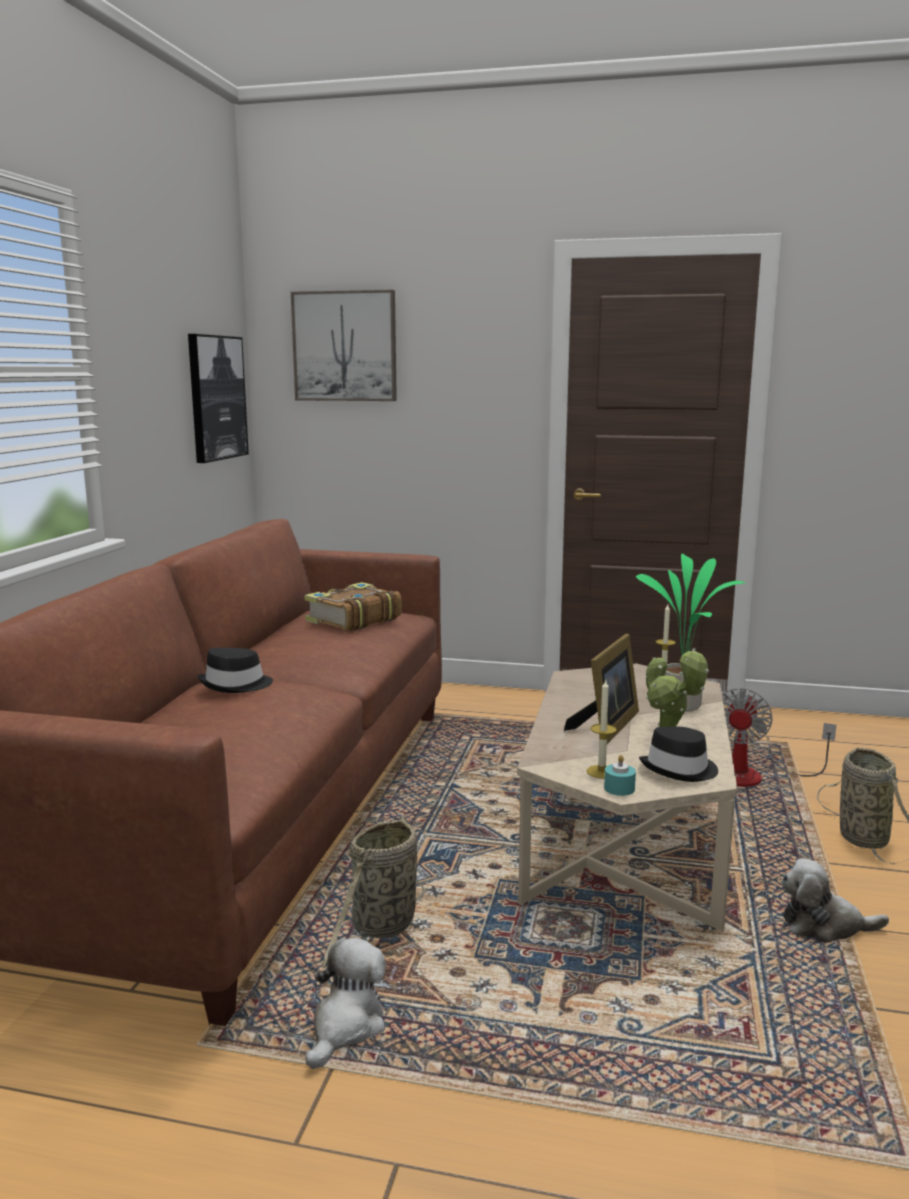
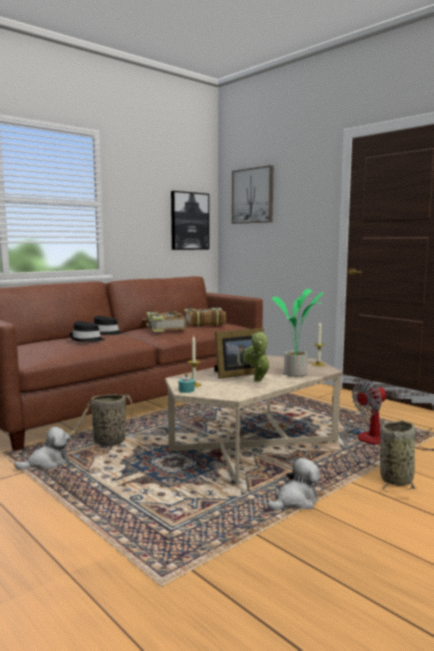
camera: 35 degrees right, 5 degrees down
black hat [639,726,718,782] -> black hat moved to [69,321,105,342]
plush toy [781,858,889,943] -> plush toy turned 105 degrees clockwise [267,458,320,511]
none -> book [142,311,186,332]

